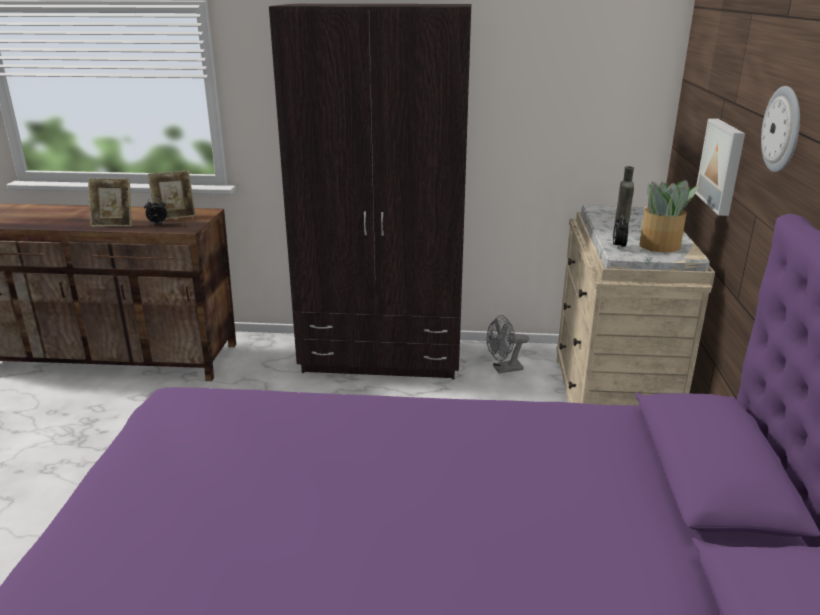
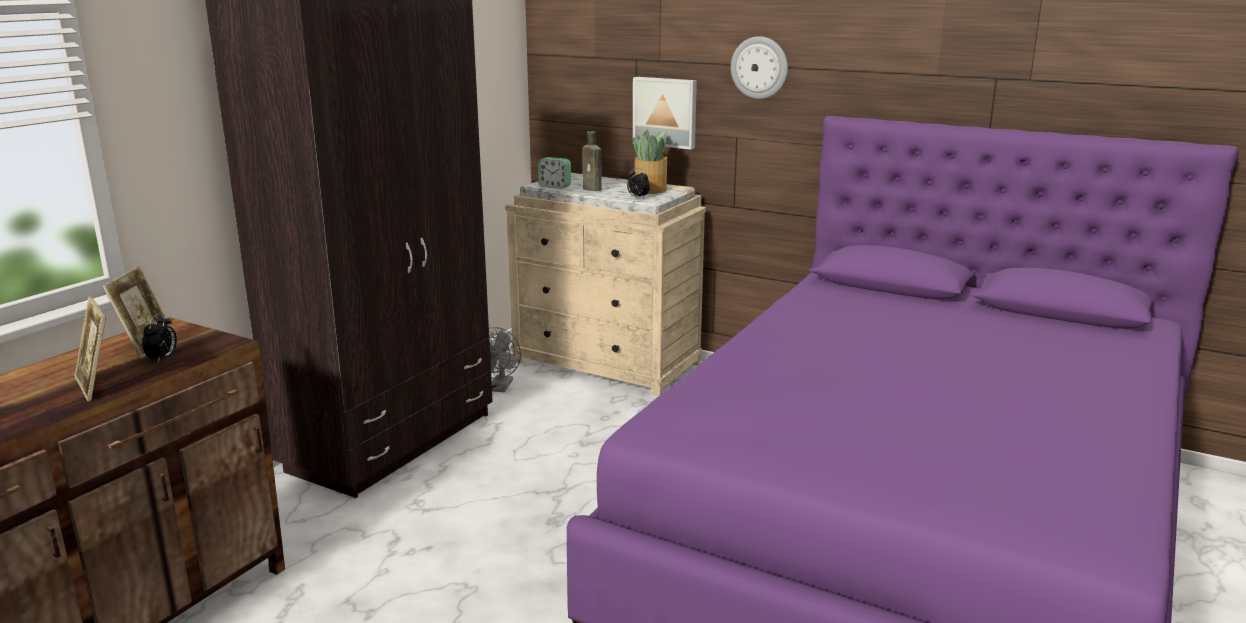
camera: 65 degrees left, 5 degrees down
picture frame [88,178,132,227] -> picture frame turned 120 degrees clockwise [74,296,106,402]
none -> alarm clock [538,157,571,189]

